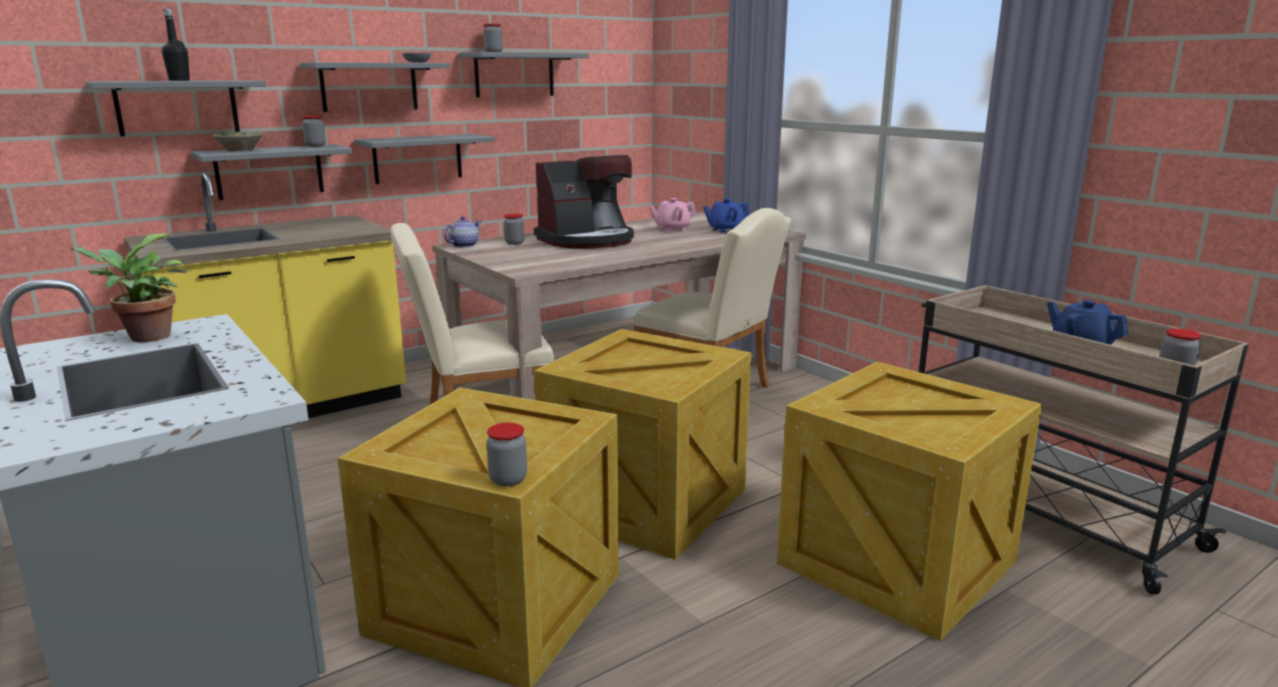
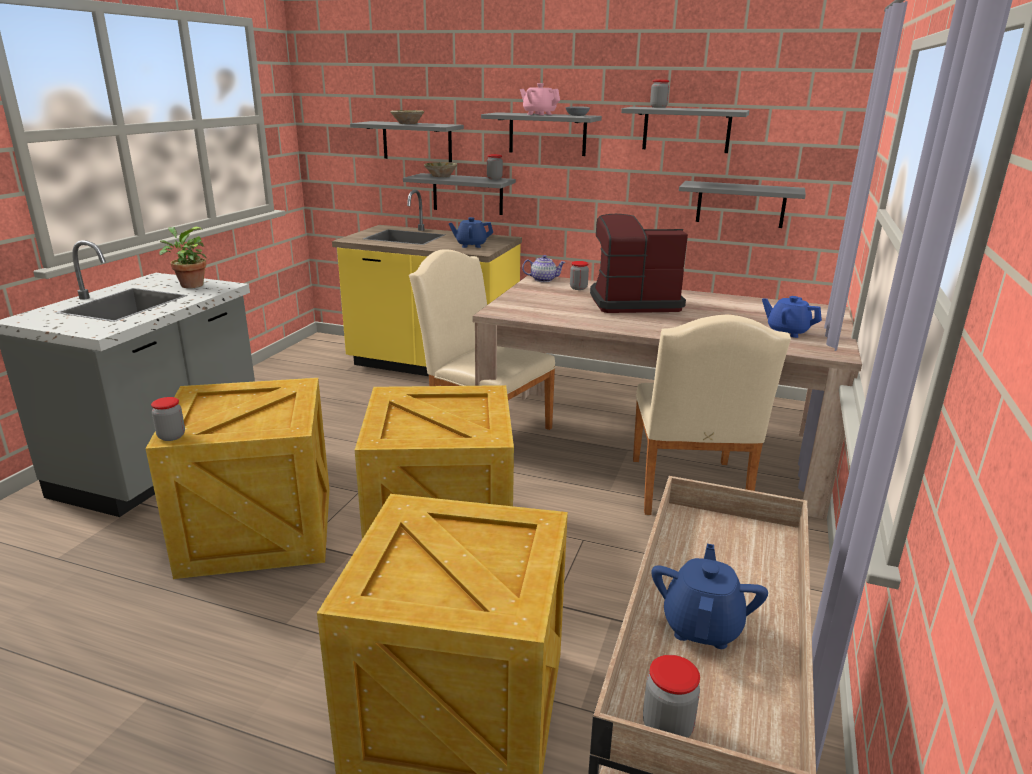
camera: 55 degrees right, 5 degrees up
black bottle [161,9,190,81] -> beige bowl [390,110,424,124]
grey shelf [354,134,495,184] -> grey shelf moved to [679,181,806,228]
coffee machine [534,155,634,249] -> coffee machine turned 150 degrees clockwise [590,214,688,313]
pink teapot [649,198,696,232] -> pink teapot moved to [520,83,560,115]
none -> blue teapot [449,217,493,248]

